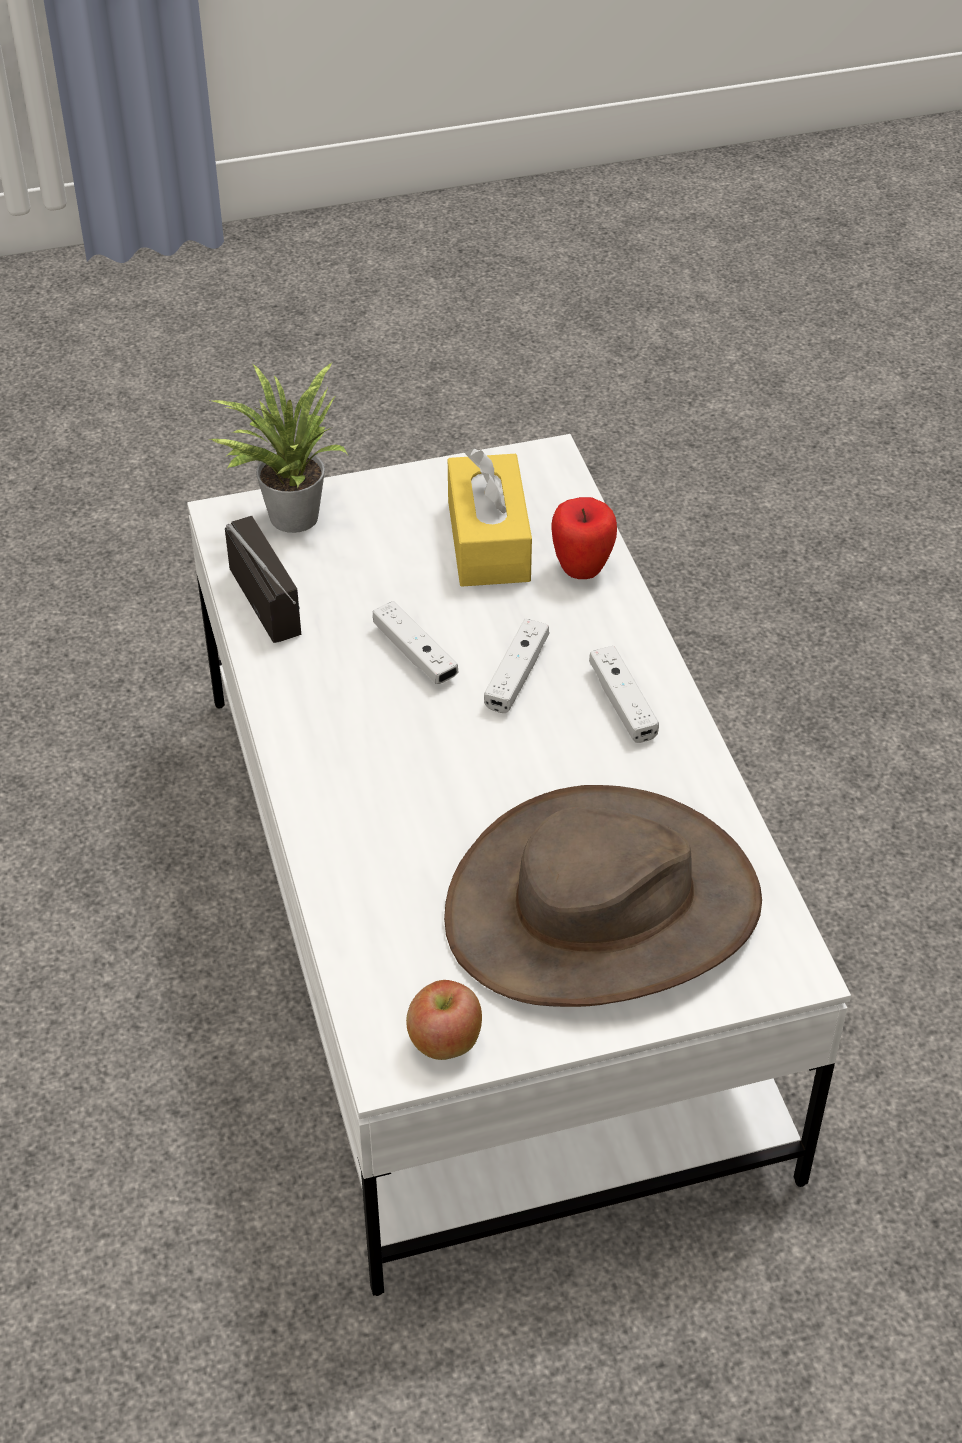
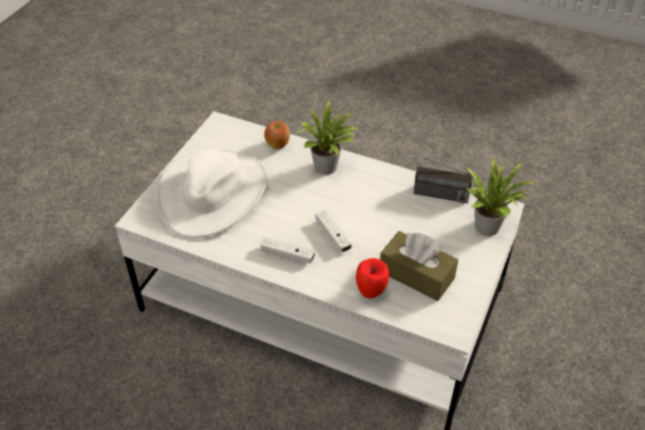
camera: 130 degrees right, 0 degrees up
white game controller [373,601,458,684] -> none
apple [406,980,482,1060] -> apple moved to [264,121,290,150]
brown hat [444,785,762,1007] -> white hat [156,149,268,238]
yellow tissue box [448,448,532,587] -> brown tissue box [380,231,458,301]
none -> potted plant [297,99,358,175]

